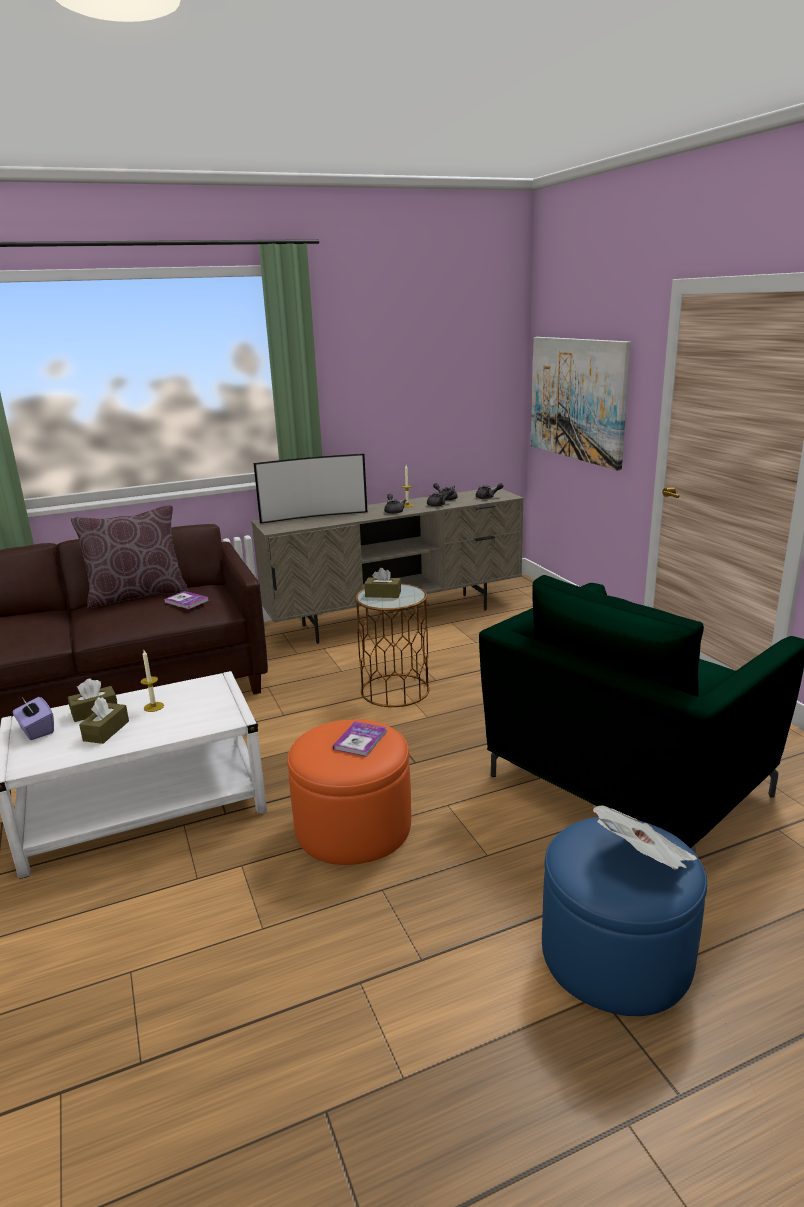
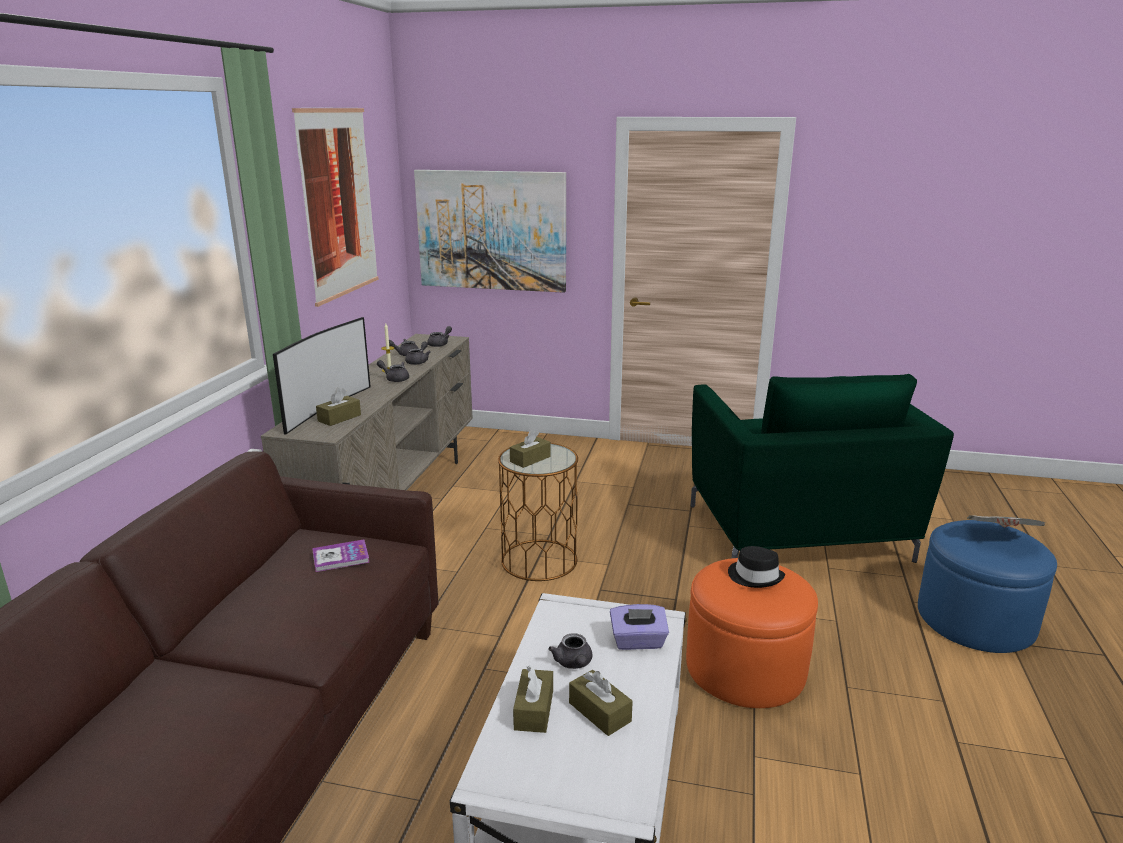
camera: 55 degrees left, 0 degrees up
purple tissue box [13,697,54,740] -> purple tissue box moved to [610,604,669,650]
brown pillow [71,505,188,608] -> none
candle [140,650,164,712] -> grey teapot [548,633,593,669]
book [333,721,387,757] -> black hat [728,546,785,588]
none -> picture [292,107,379,307]
none -> brown tissue box [316,388,361,426]

